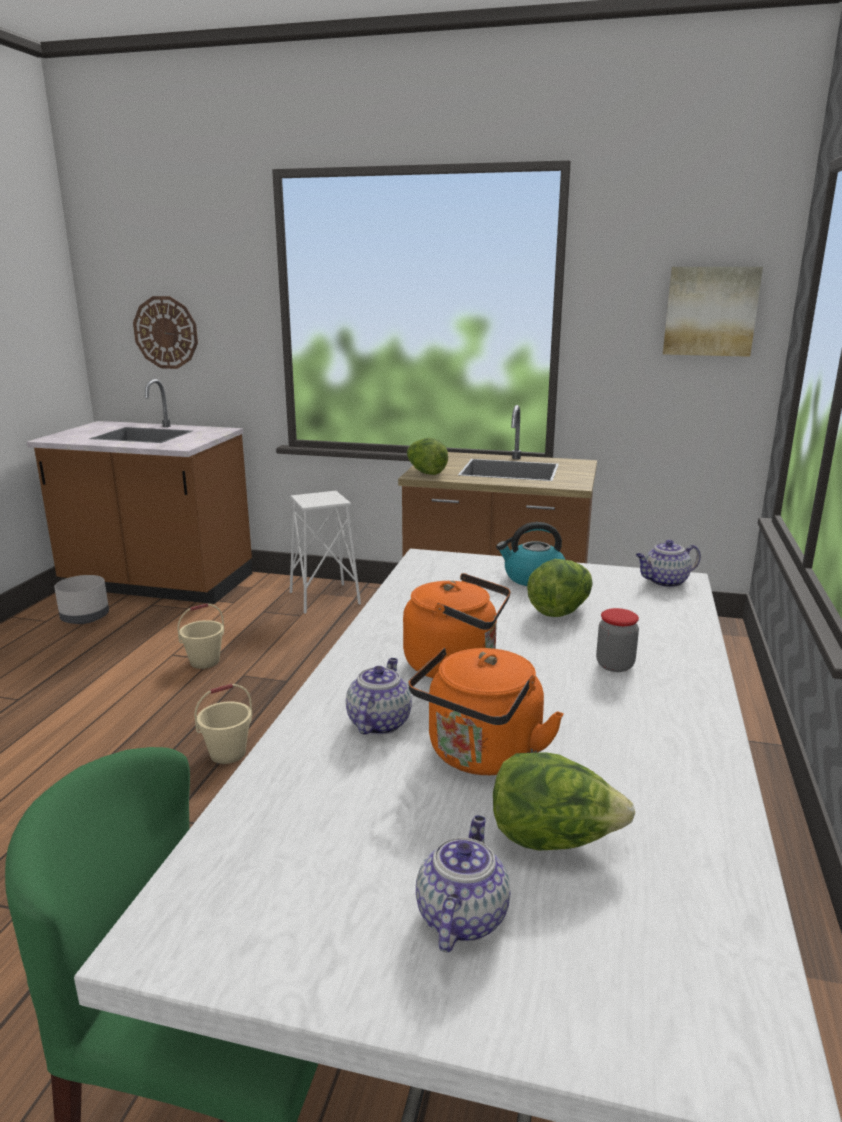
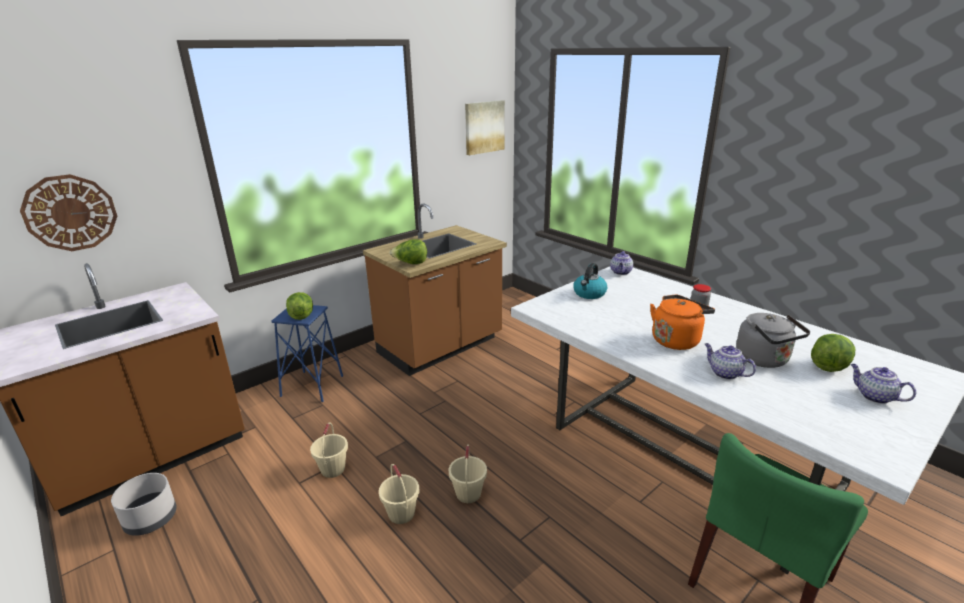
camera: 55 degrees left, 5 degrees up
white stool [290,491,361,614] -> blue stool [271,305,343,402]
orange kettle [408,648,564,775] -> grey kettle [736,313,810,368]
lettuce [527,559,593,617] -> lettuce moved to [286,292,313,320]
none -> beige bucket [379,464,419,524]

